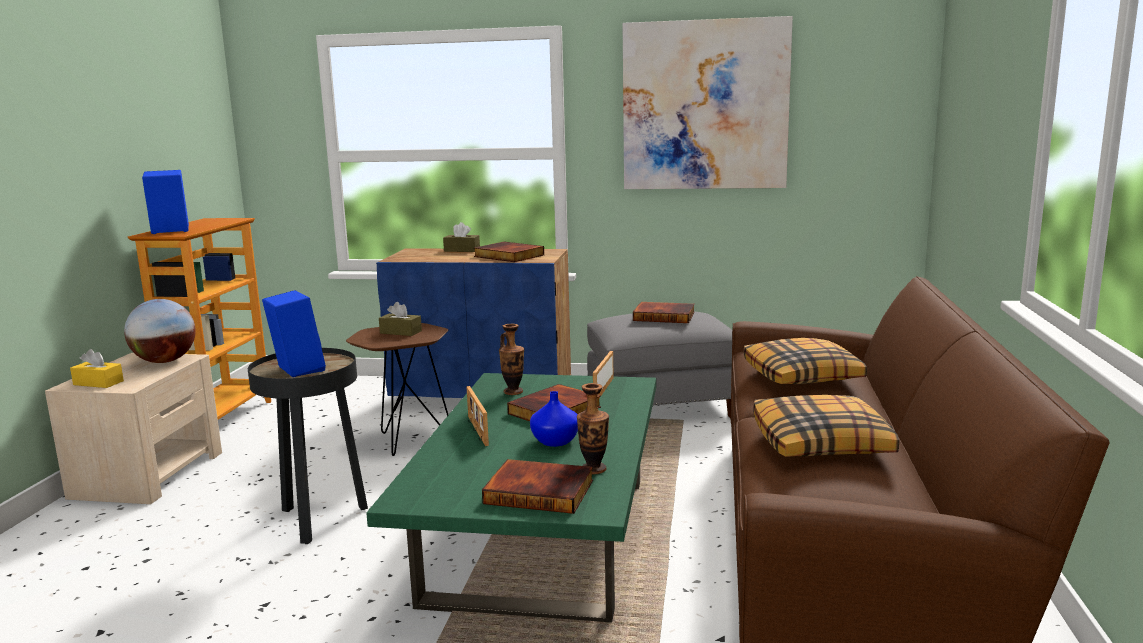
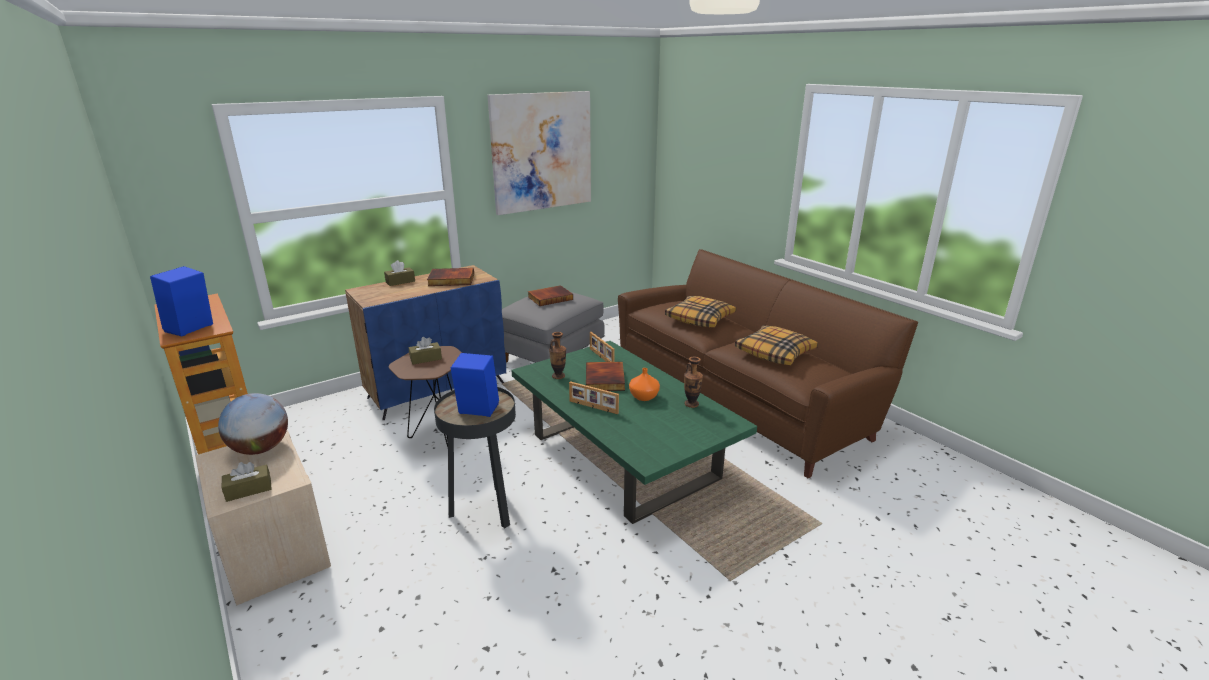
camera: 45 degrees left, 10 degrees up
yellow tissue box [70,349,124,388] -> brown tissue box [222,462,272,502]
book [482,459,593,514] -> none
blue vase [530,391,578,447] -> orange vase [629,368,660,401]

